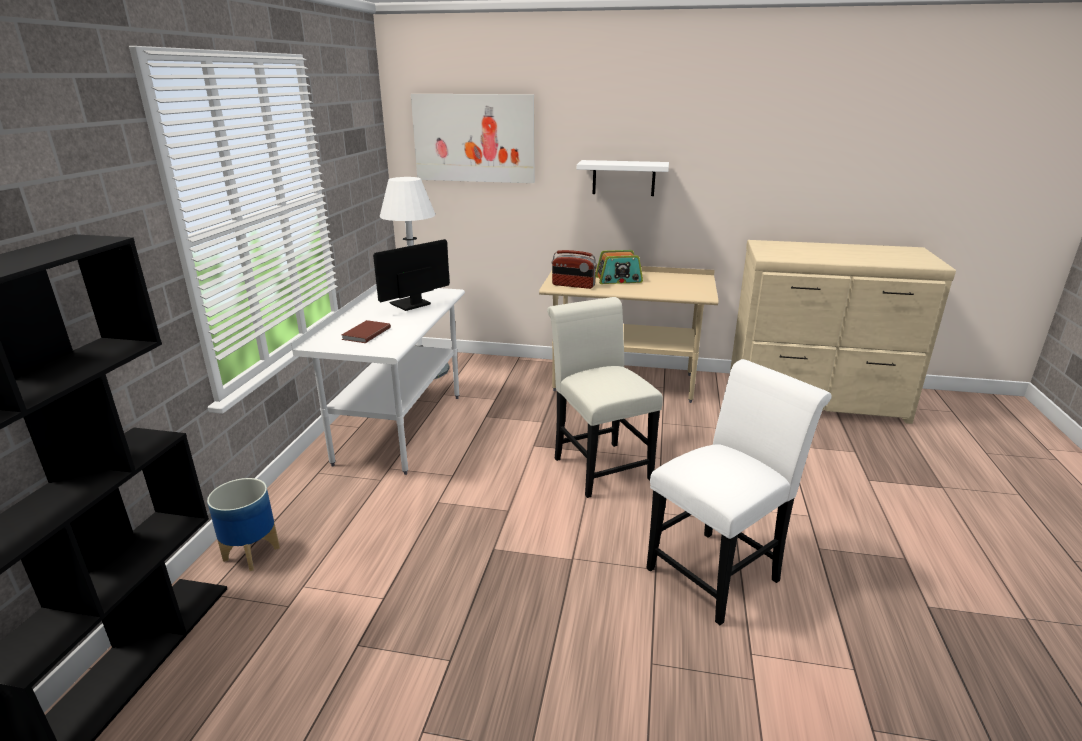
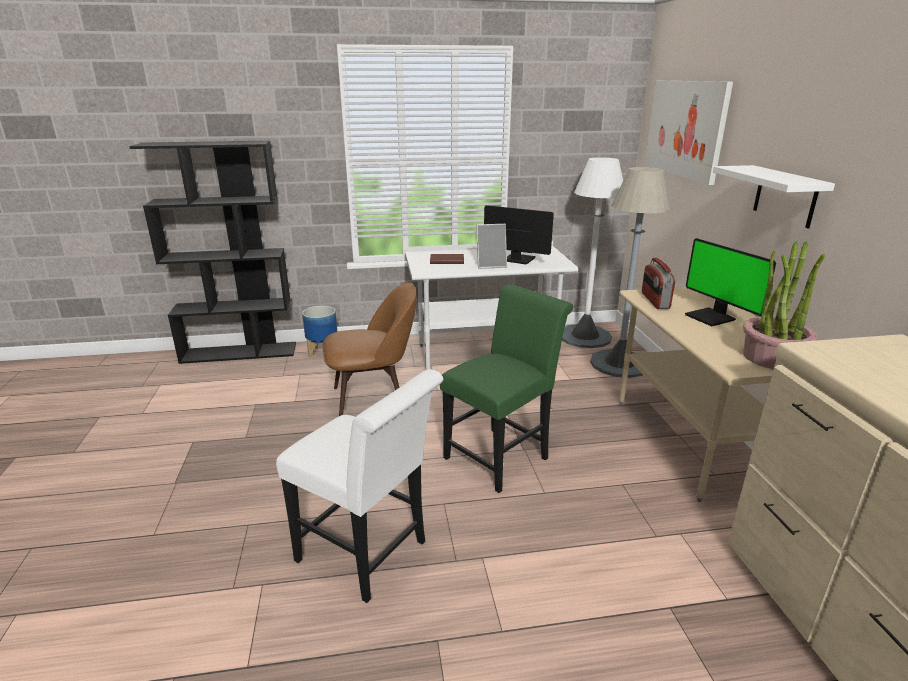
camera: 70 degrees right, 0 degrees up
white chair [547,297,663,498] -> green chair [440,284,574,493]
radio [595,250,643,284] -> monitor [685,238,776,326]
none -> brown chair [322,282,417,416]
none -> picture frame [476,224,507,269]
none -> grey floor lamp [590,167,671,378]
none -> potted plant [743,241,825,369]

